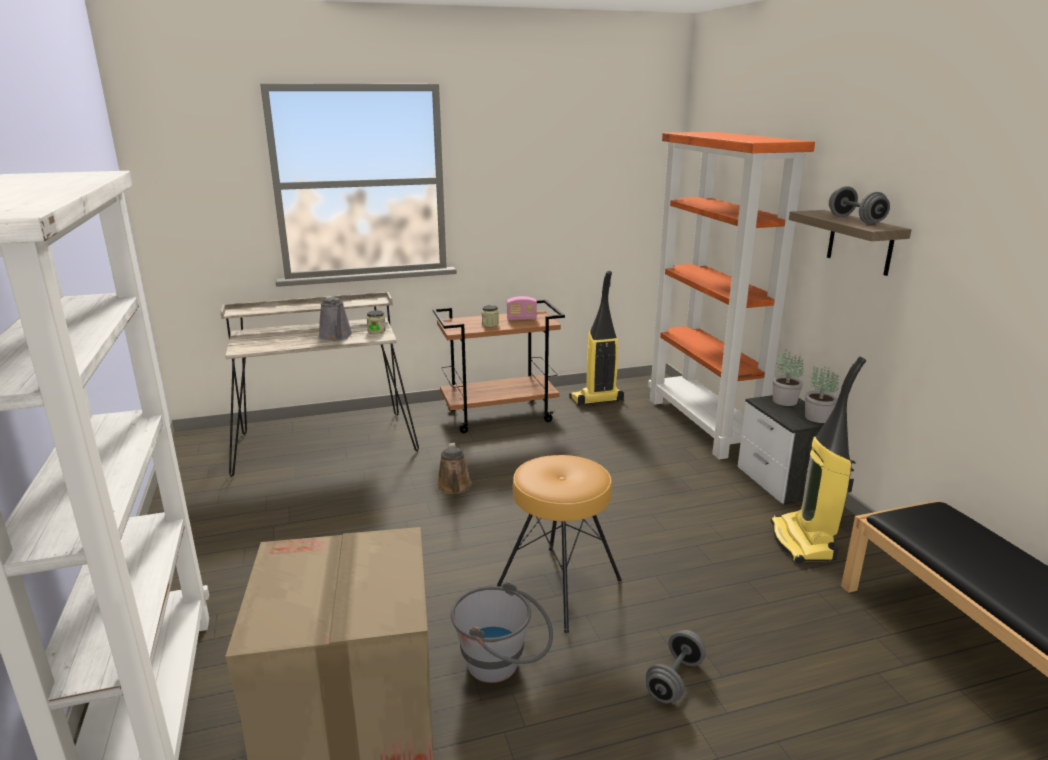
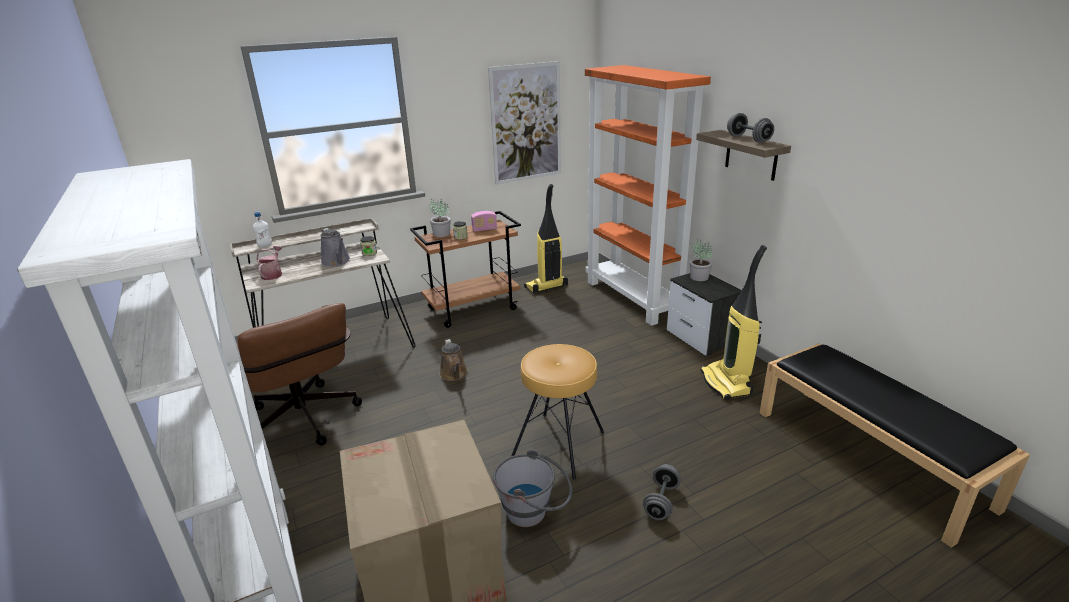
camera: 10 degrees left, 5 degrees up
potted plant [805,366,839,423] -> potted plant moved to [429,199,451,237]
none -> brown office chair [236,303,362,446]
none -> white bottle [253,212,272,247]
none -> watering can [257,246,282,280]
none -> picture [488,61,561,185]

